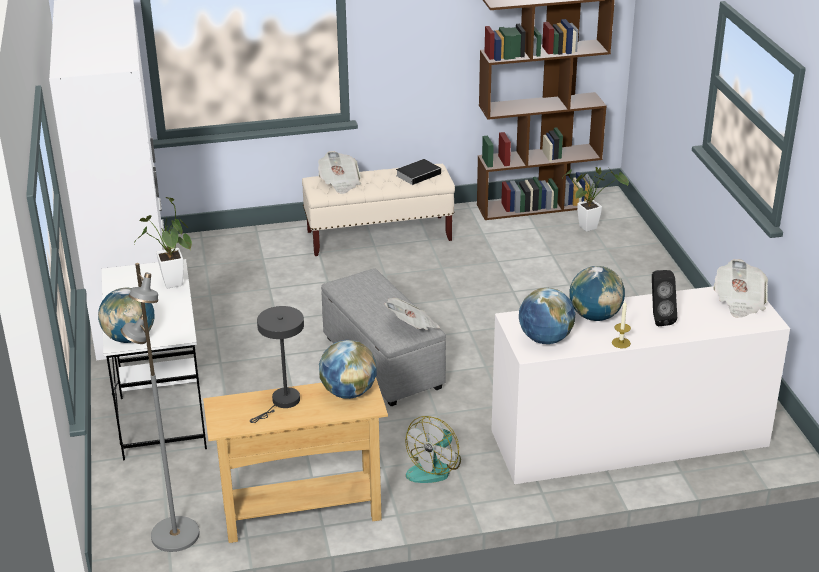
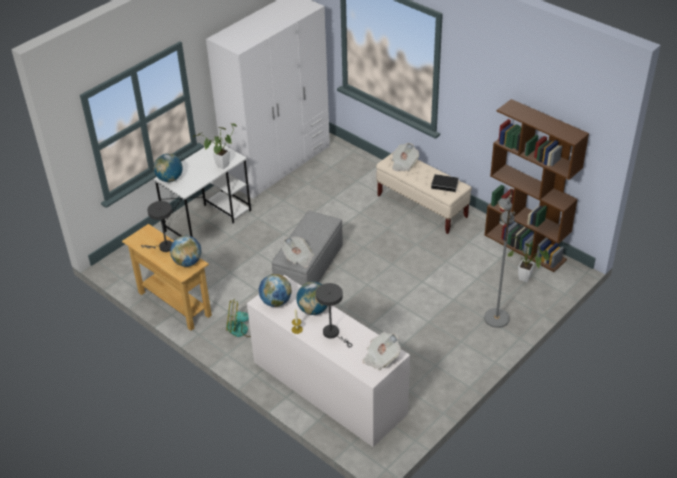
camera: 55 degrees right, 10 degrees up
grey floor lamp [121,263,200,552] -> grey floor lamp moved to [484,188,515,328]
black speaker [652,270,677,326] -> grey table lamp [316,283,352,348]

